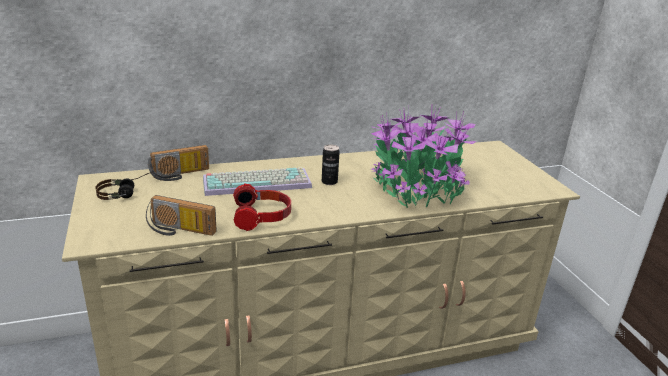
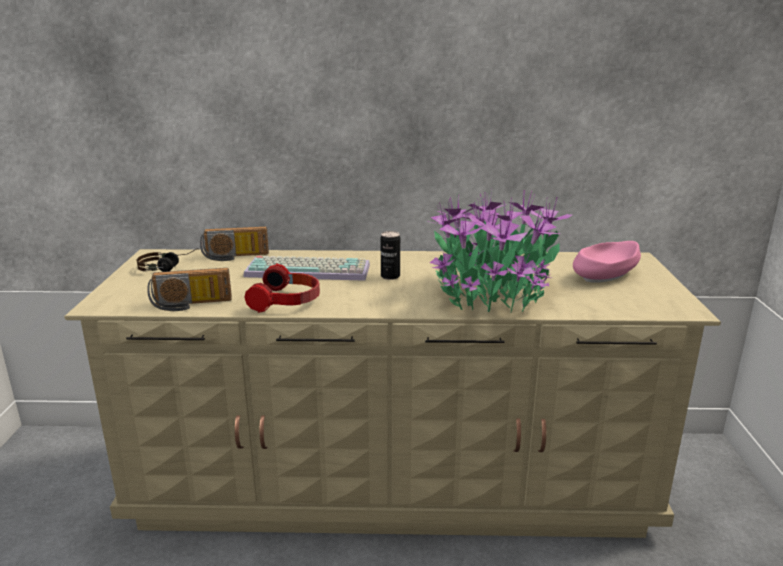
camera: 20 degrees right, 5 degrees down
radio [146,195,217,236] -> radio turned 45 degrees counterclockwise [147,268,232,311]
none -> pink bowl [573,241,641,283]

